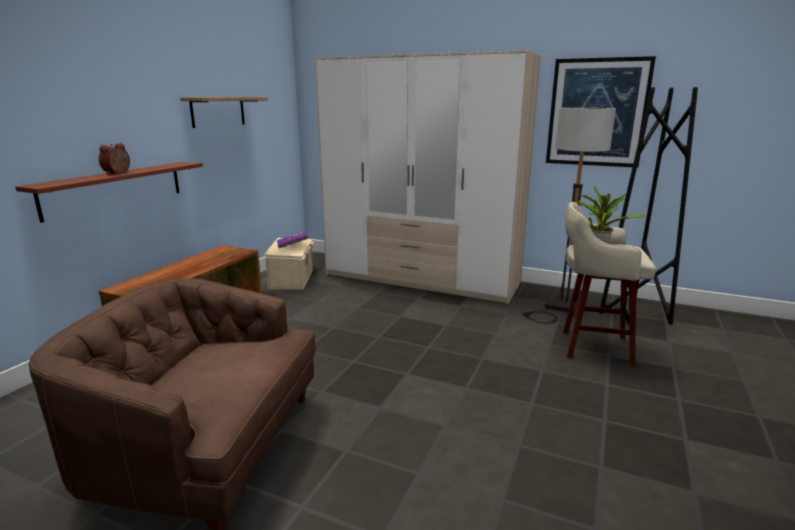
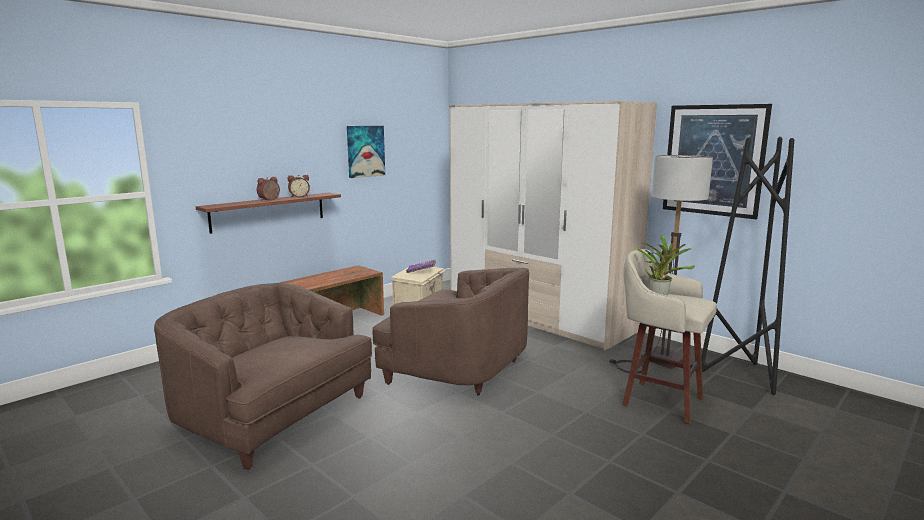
camera: 20 degrees right, 5 degrees down
shelf [180,97,268,128] -> picture [347,126,385,178]
none -> alarm clock [288,175,310,197]
none -> brown armchair [372,268,529,396]

